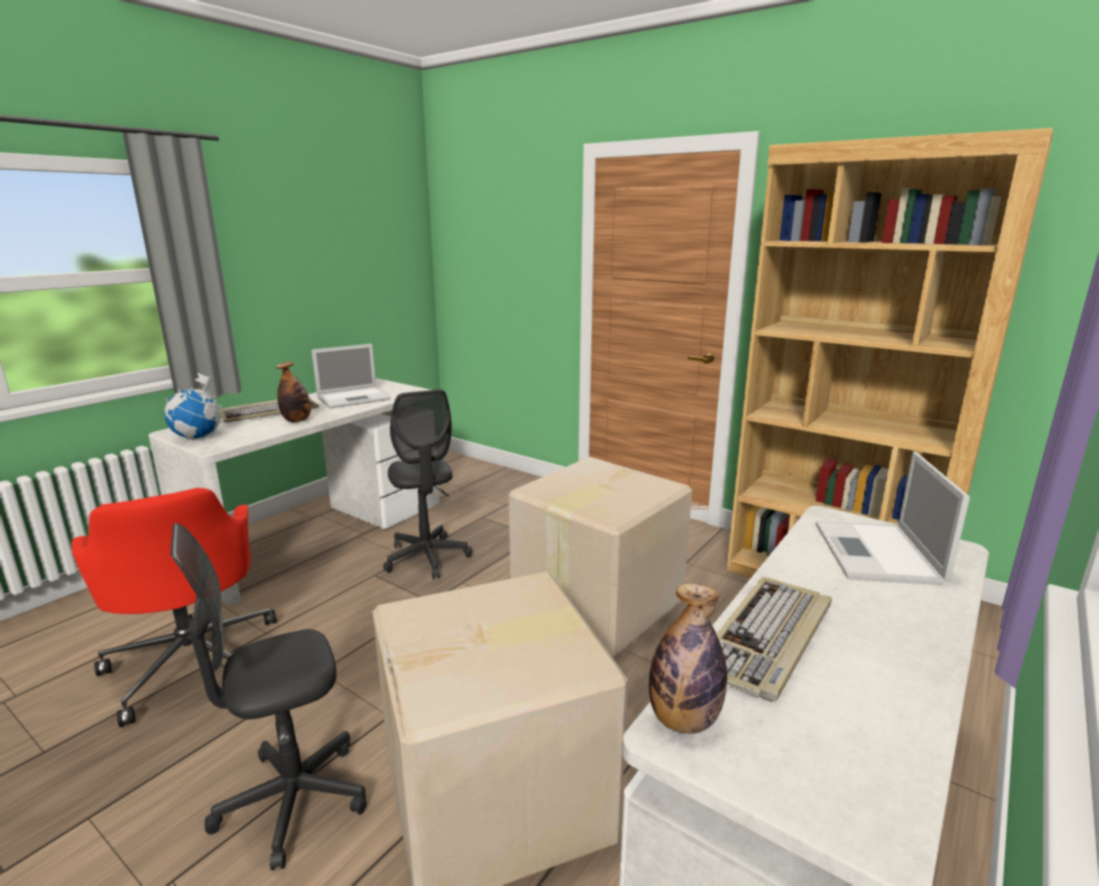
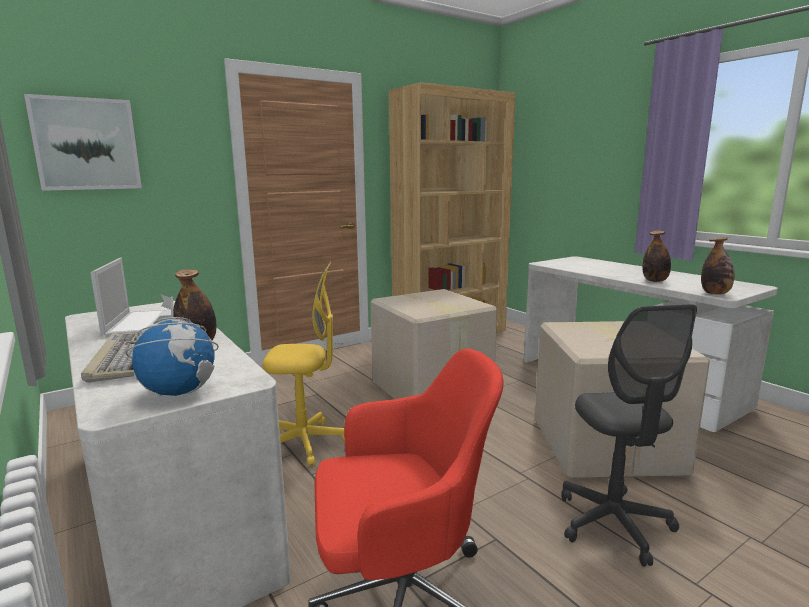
camera: 70 degrees left, 5 degrees down
grey office chair [383,389,472,580] -> yellow office chair [263,262,345,467]
keyboard [716,577,832,702] -> bottle [642,230,671,282]
laptop [816,452,970,585] -> none
none -> picture [24,94,142,191]

